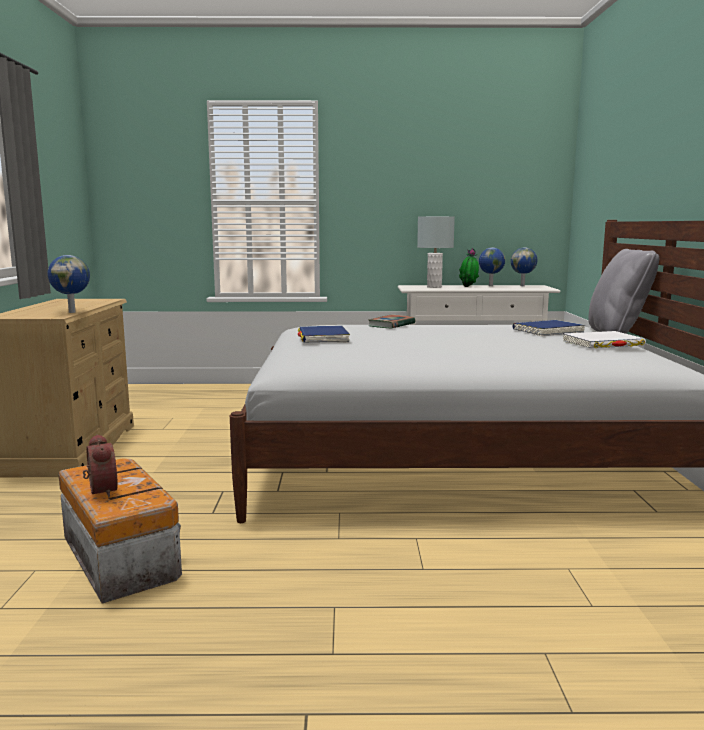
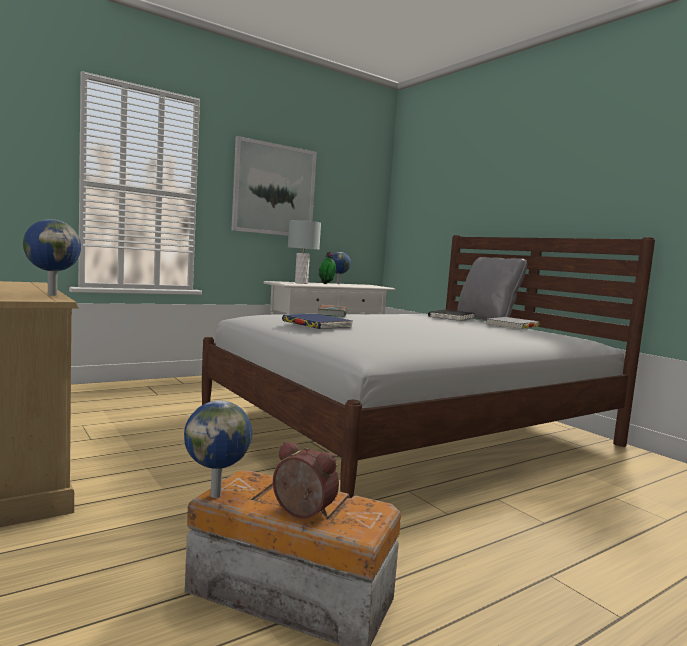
camera: 35 degrees left, 5 degrees down
globe [511,247,537,286] -> globe moved to [184,400,252,498]
blue book [513,320,585,336] -> black book [428,310,474,322]
none -> picture [231,136,317,236]

